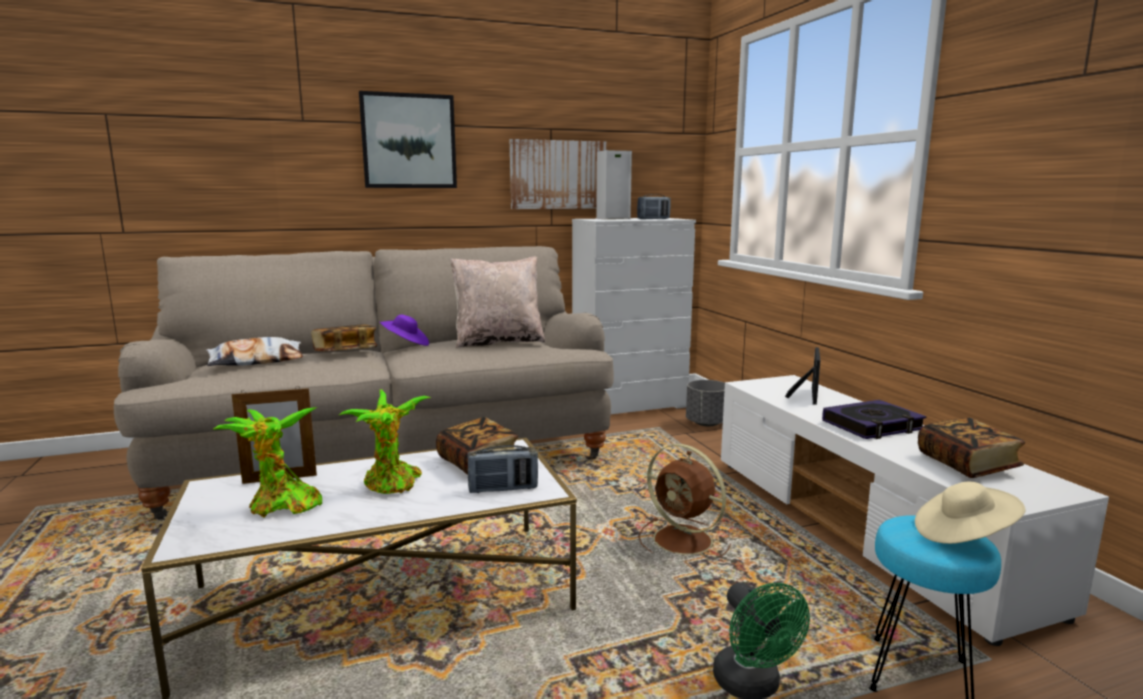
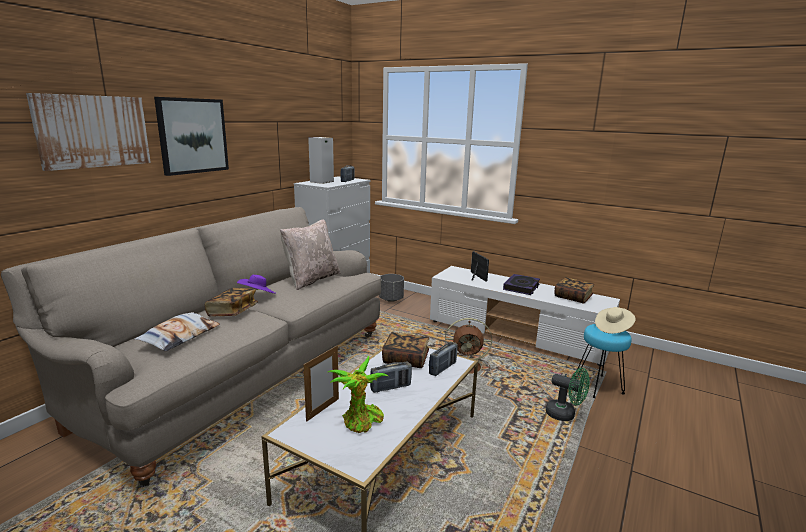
camera: 40 degrees left, 5 degrees up
potted plant [339,390,431,494] -> radio [370,362,412,393]
picture [510,139,607,209] -> picture moved to [26,93,151,171]

